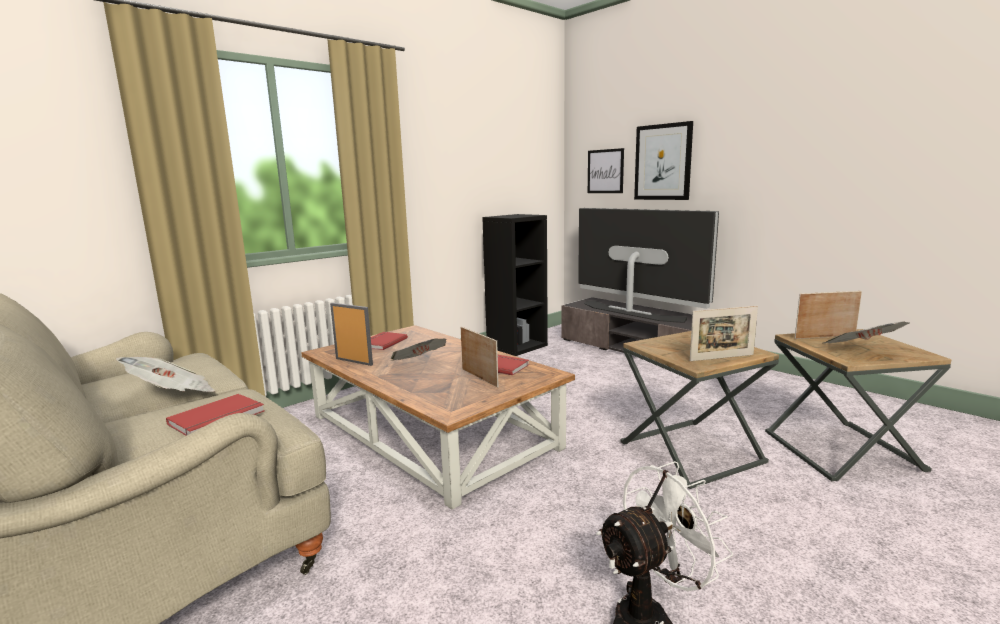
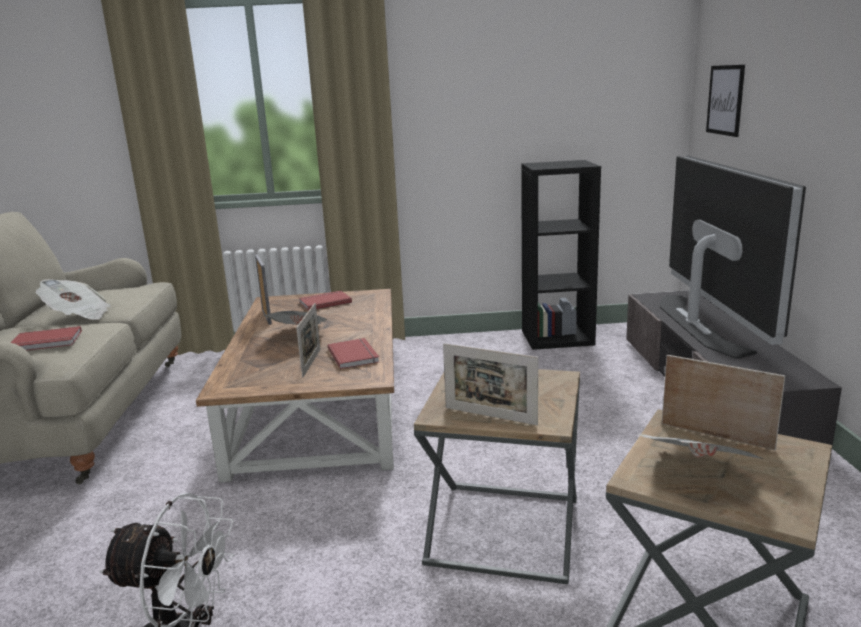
camera: 40 degrees right, 5 degrees up
picture [634,121,693,200] -> none

